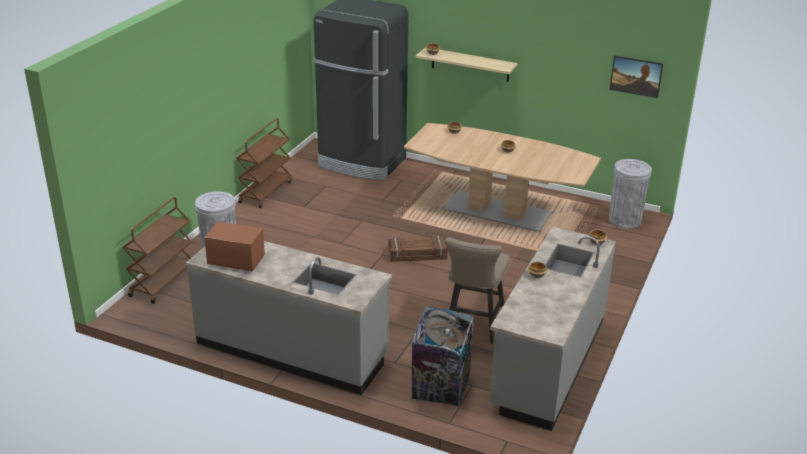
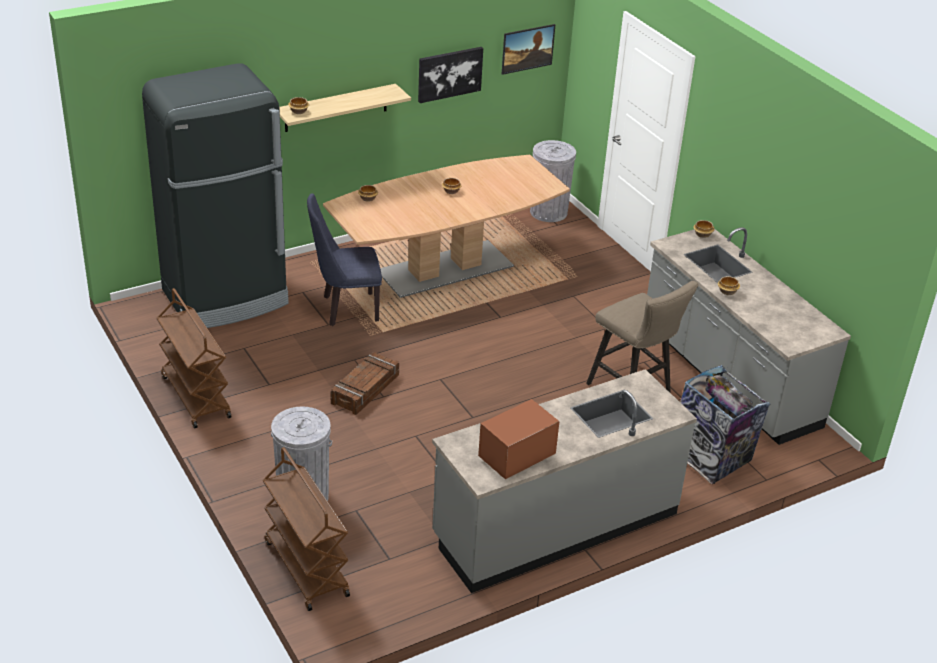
camera: 55 degrees left, 5 degrees up
crate [388,236,448,262] -> crate moved to [330,352,399,415]
none -> blue chair [307,193,382,326]
none -> picture [418,47,483,103]

